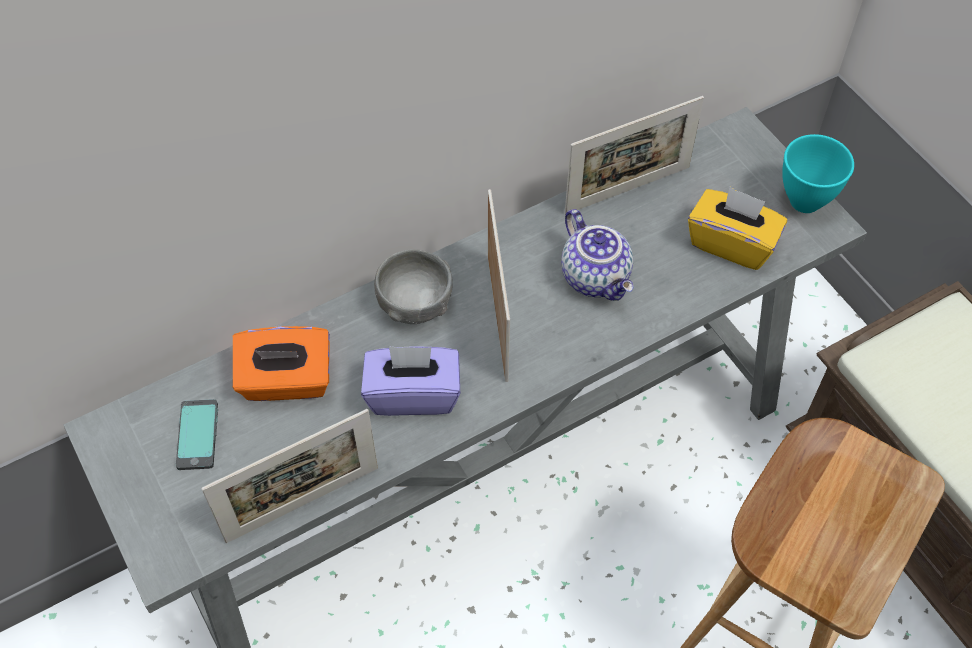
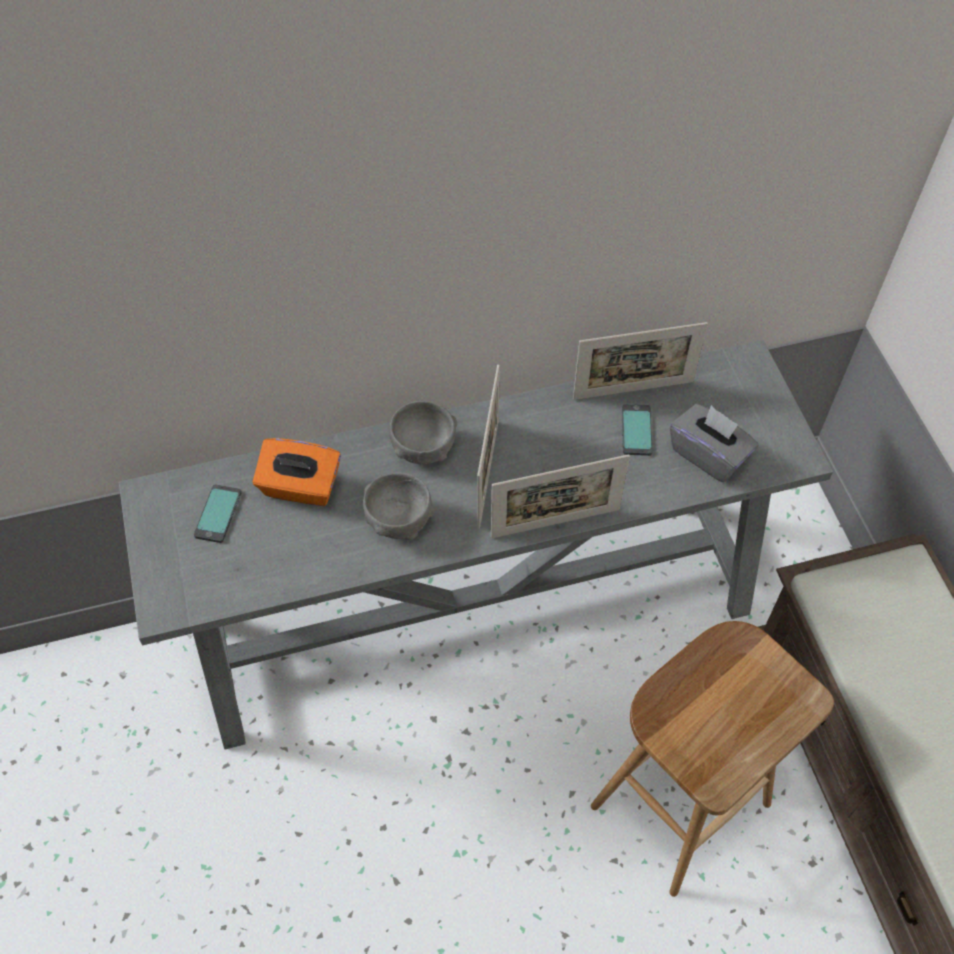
camera: 15 degrees right, 0 degrees up
picture frame [201,409,378,543] -> picture frame moved to [491,454,630,538]
purple tissue box [361,346,460,416] -> grey bowl [363,472,435,540]
teapot [561,209,633,301] -> none
yellow tissue box [688,186,787,270] -> grey tissue box [670,404,758,482]
turquoise bowl [782,134,854,213] -> none
none -> phone [622,404,653,456]

